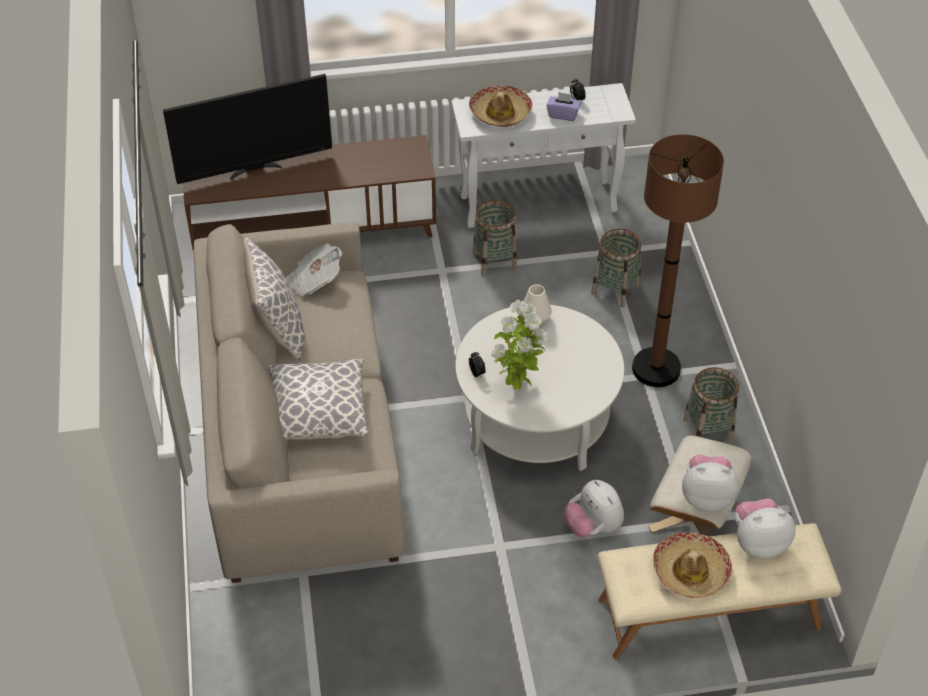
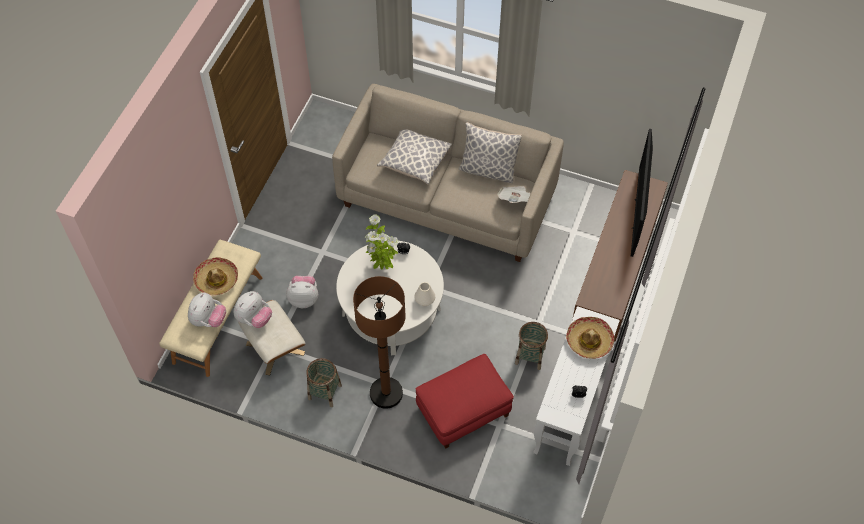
camera: 120 degrees right, 10 degrees up
purple tissue box [546,92,581,121] -> none
basket [591,229,641,307] -> red ottoman [415,354,514,449]

